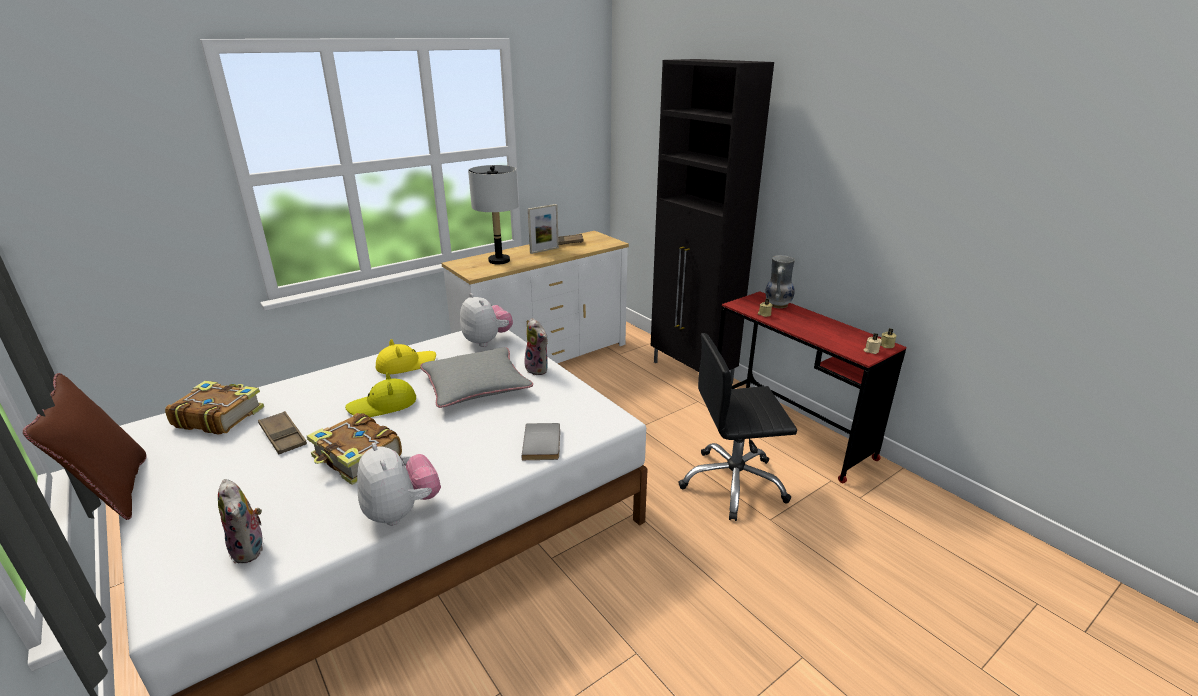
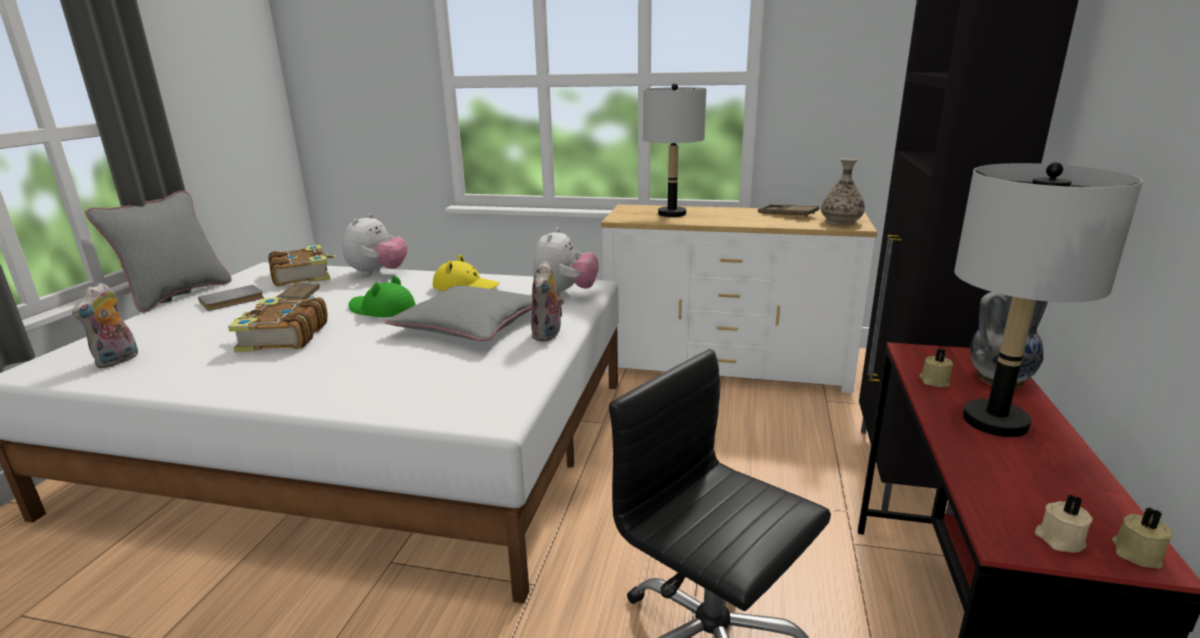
camera: 50 degrees right, 5 degrees down
brown pillow [23,373,147,520] -> grey pillow [85,191,232,313]
yellow hat [345,373,416,417] -> green hat [348,276,416,317]
plush toy [357,443,441,525] -> plush toy moved to [342,213,408,276]
grey book [521,423,560,460] -> grey book moved to [198,285,264,311]
picture frame [528,204,559,254] -> none
none -> vase [821,158,865,226]
none -> grey table lamp [954,162,1143,437]

